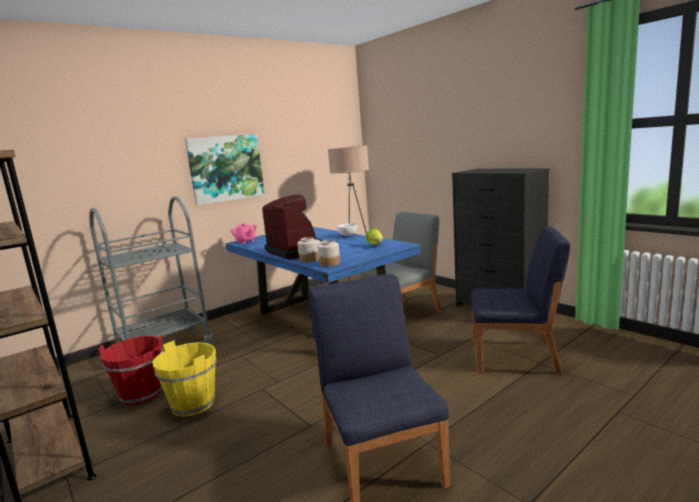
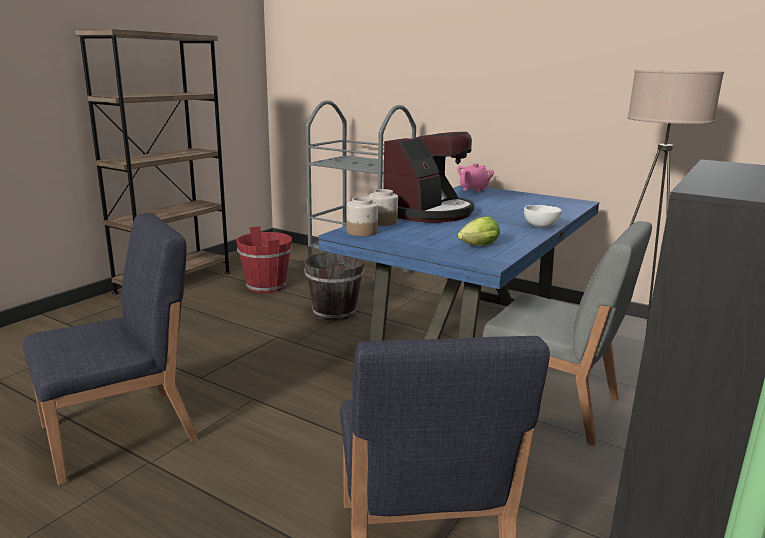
camera: 70 degrees right, 5 degrees up
yellow bucket [152,340,217,417] -> none
picture [185,134,265,206] -> none
none -> brown bucket [304,251,365,321]

